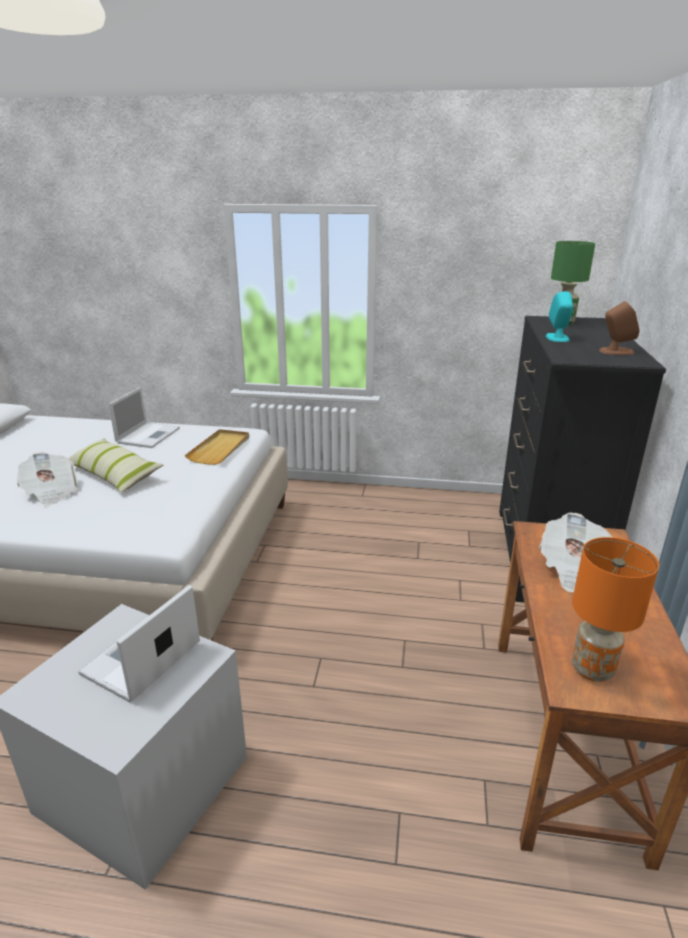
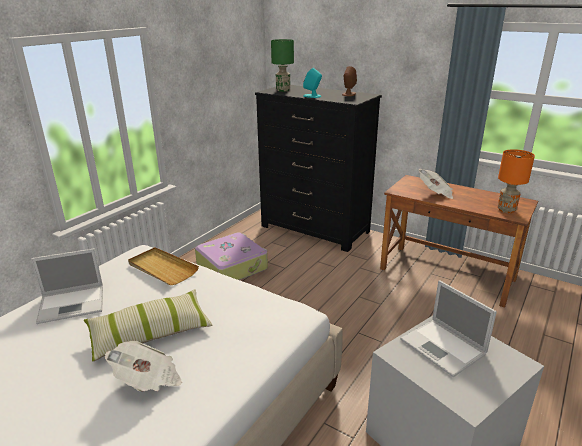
camera: 65 degrees left, 0 degrees up
laptop [108,387,180,448] -> laptop turned 120 degrees clockwise [31,248,103,324]
none -> suitcase [195,233,268,280]

